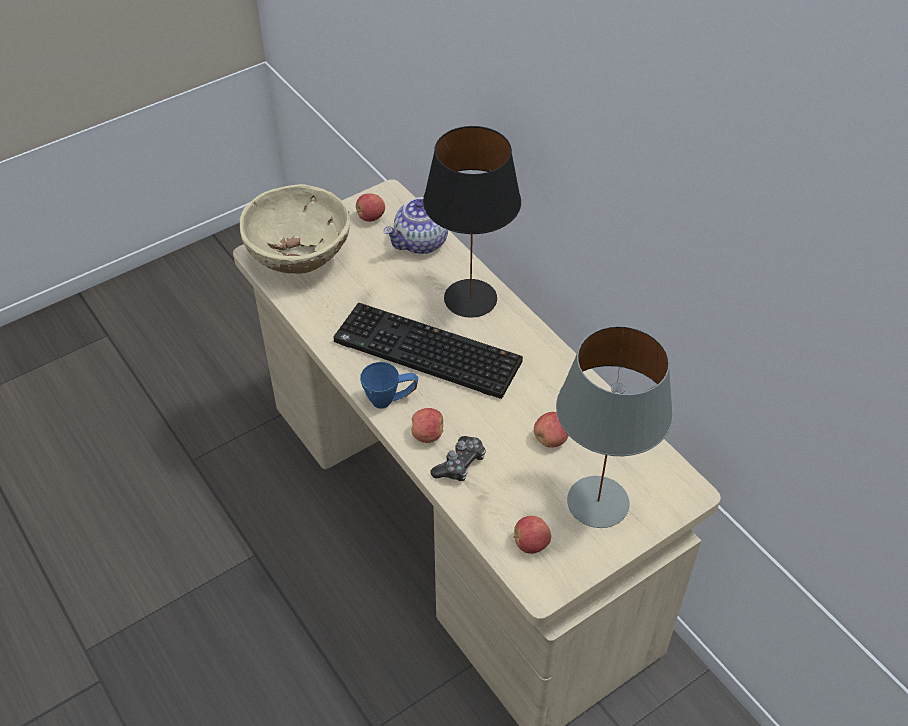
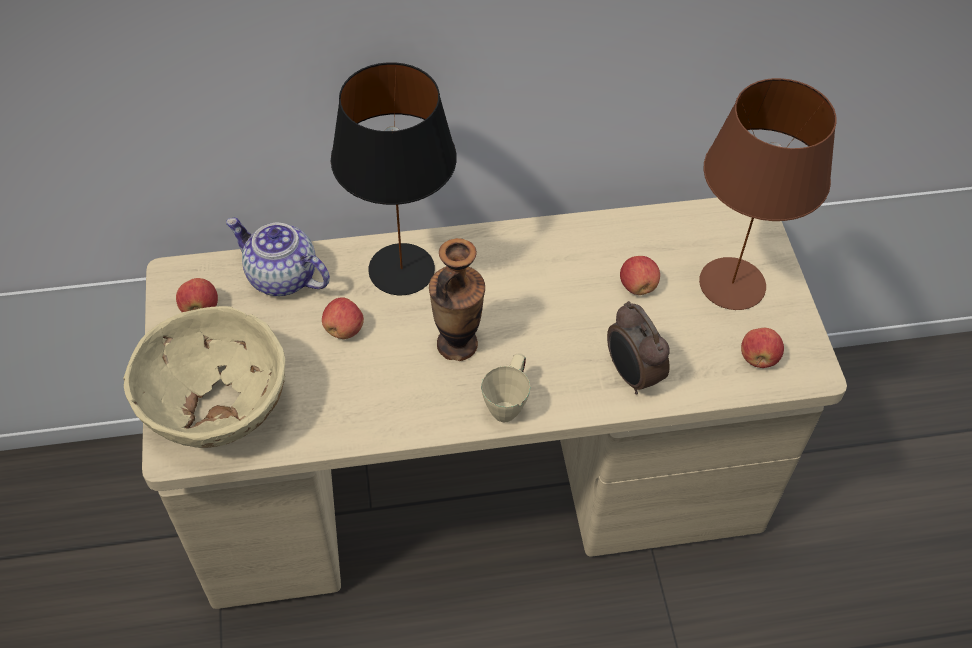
camera: 65 degrees left, 5 degrees up
keyboard [333,303,523,399] -> vase [429,238,485,361]
blue mug [360,362,418,409] -> beige mug [481,353,530,422]
teapot [383,197,448,254] -> teapot turned 135 degrees clockwise [226,218,330,296]
apple [412,408,444,443] -> apple moved to [322,297,364,339]
game controller [430,436,486,482] -> alarm clock [607,301,670,395]
grey table lamp [556,326,673,528] -> brown table lamp [699,78,837,310]

